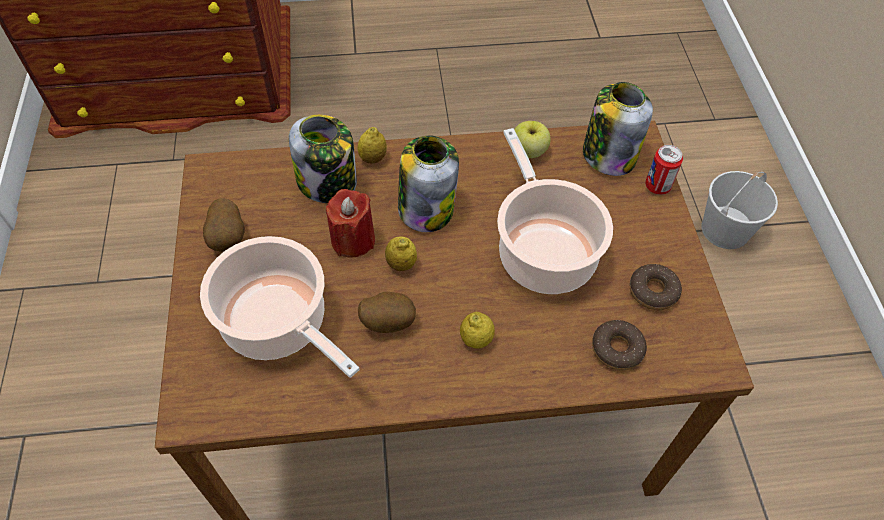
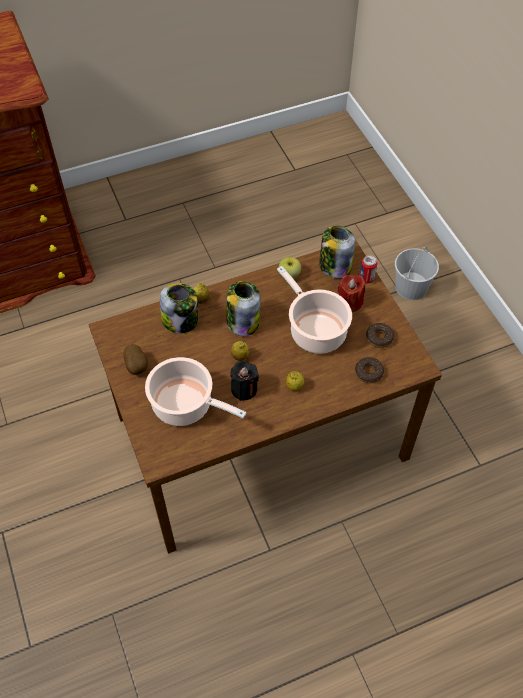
camera: 15 degrees left, 0 degrees up
red candle [326,189,375,257] -> red candle moved to [337,275,365,312]
potato [358,292,416,333] -> black candle [231,361,259,401]

